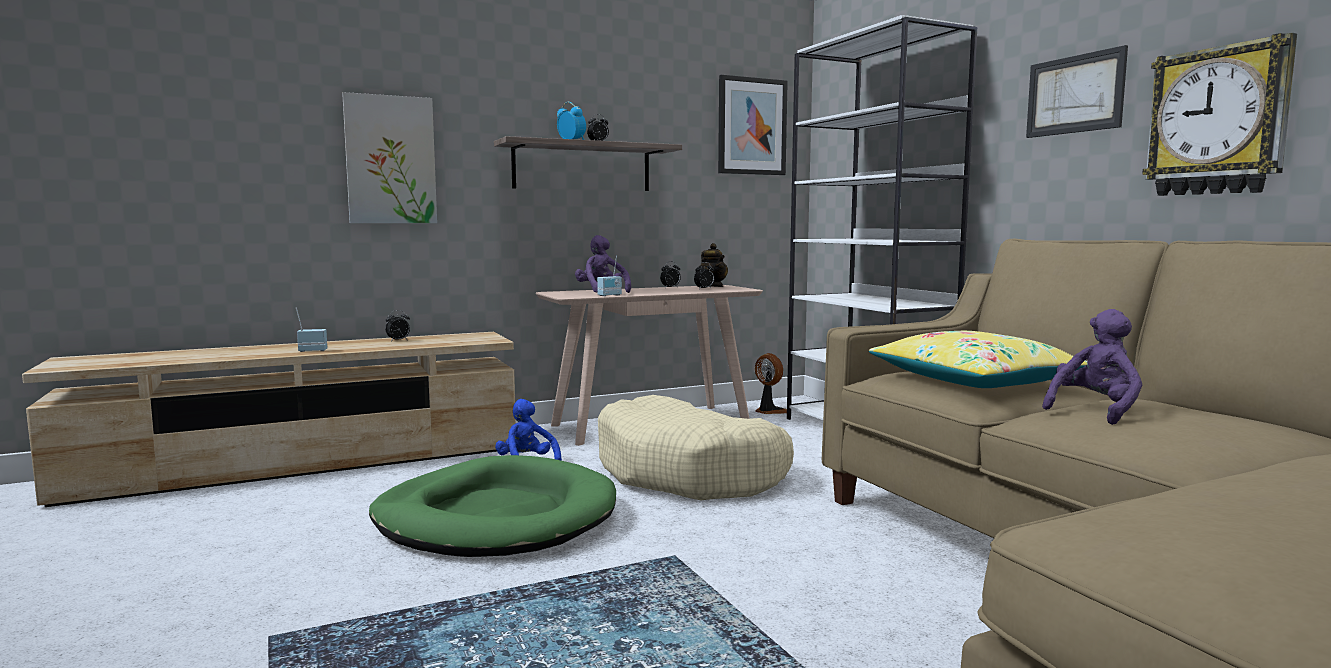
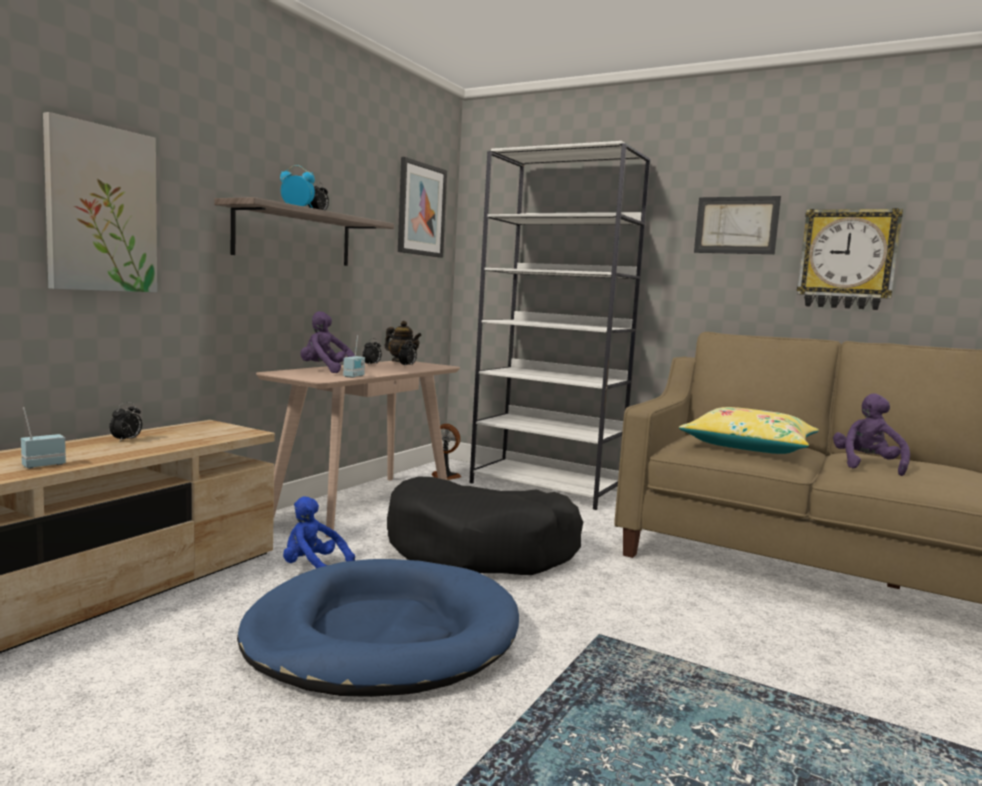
camera: 35 degrees left, 0 degrees up
green dog bed [369,455,616,557] -> blue dog bed [237,559,519,697]
beige dog bed [598,395,794,500] -> black dog bed [387,477,583,575]

